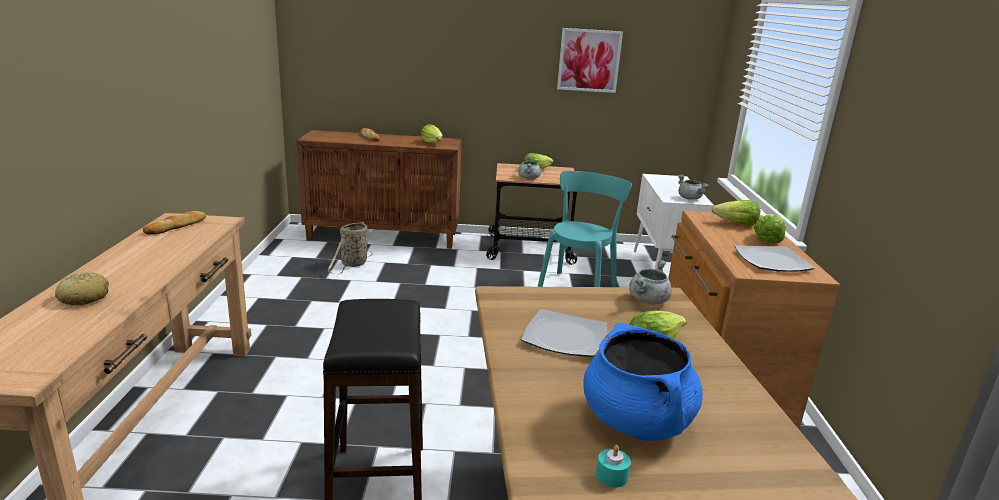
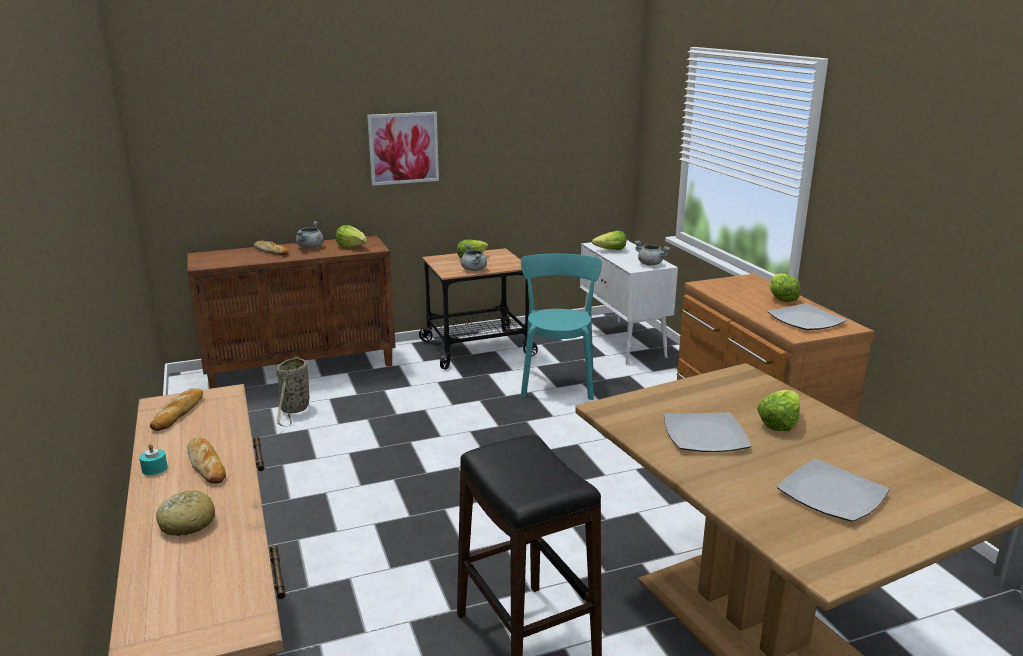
camera: 20 degrees left, 0 degrees up
picture [557,28,623,93] -> picture moved to [367,112,439,186]
blue cooking pot [583,323,703,441] -> plate [777,459,889,521]
turquoise candle [596,445,631,488] -> turquoise candle moved to [139,444,168,475]
grey cooking pot [629,260,672,305] -> grey cooking pot moved to [296,221,324,249]
lettuce [712,200,760,226] -> lettuce moved to [592,231,626,250]
none -> bread [187,437,226,484]

